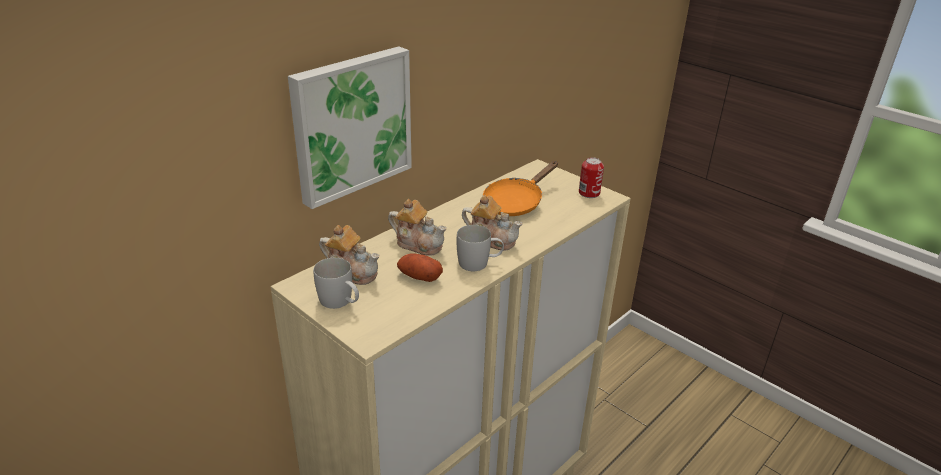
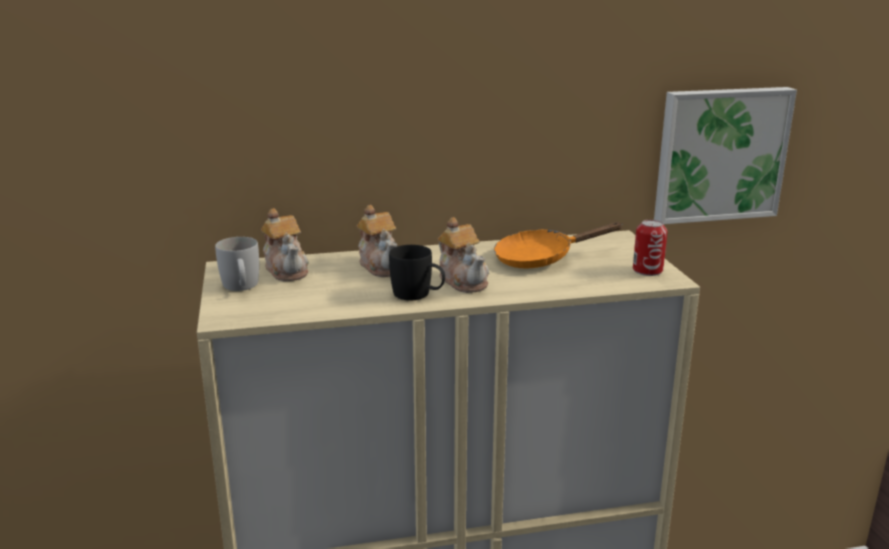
camera: 35 degrees right, 10 degrees down
picture [288,46,412,209] -> picture moved to [654,87,797,224]
potato [397,253,443,282] -> none
white mug [457,225,504,271] -> black mug [389,245,445,301]

